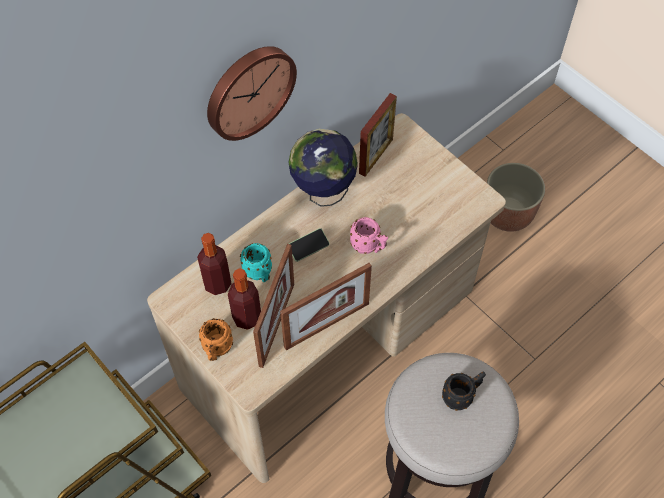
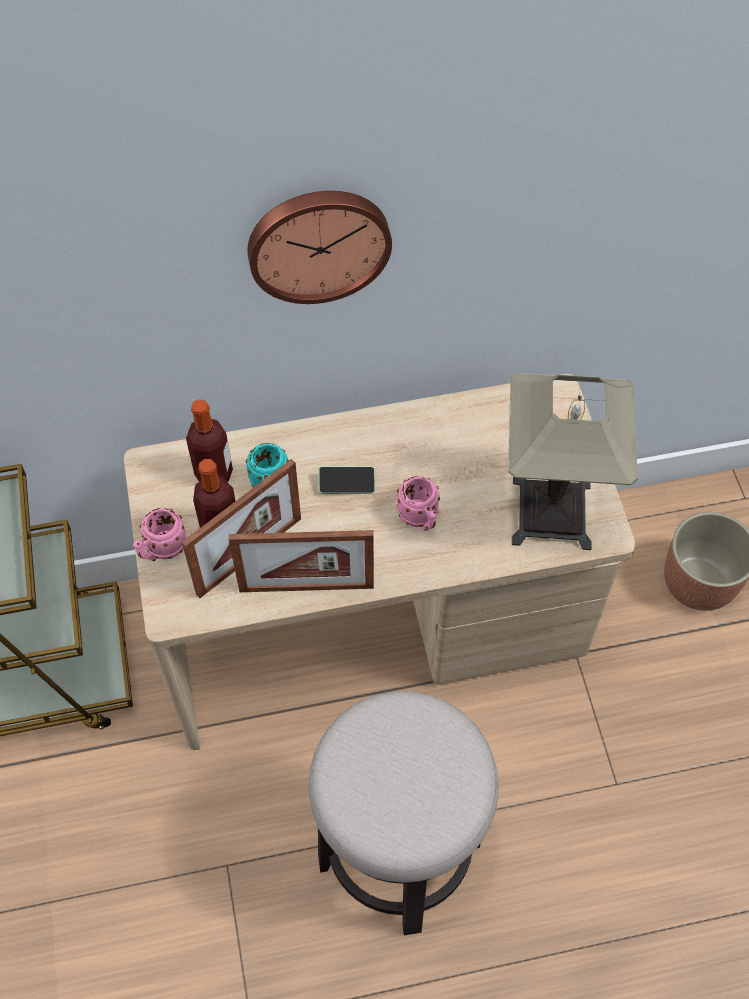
camera: 30 degrees right, 0 degrees up
orange mug [199,318,233,361] -> pink mug [133,508,186,561]
globe [288,129,358,207] -> none
picture frame [359,93,397,177] -> none
black mug [442,372,486,411] -> none
none -> table lamp [508,373,638,550]

